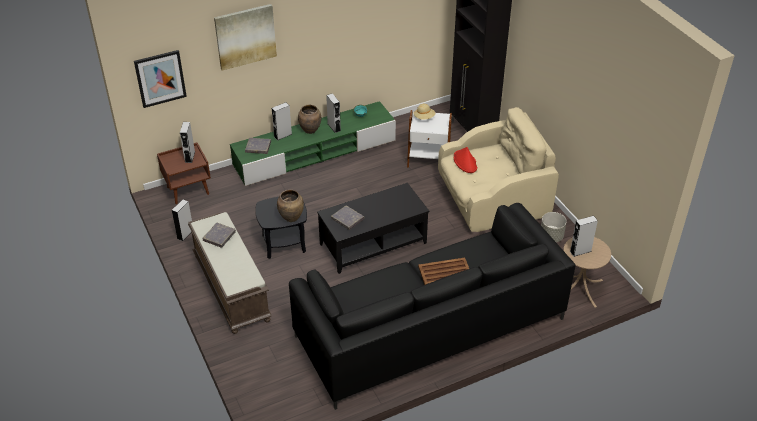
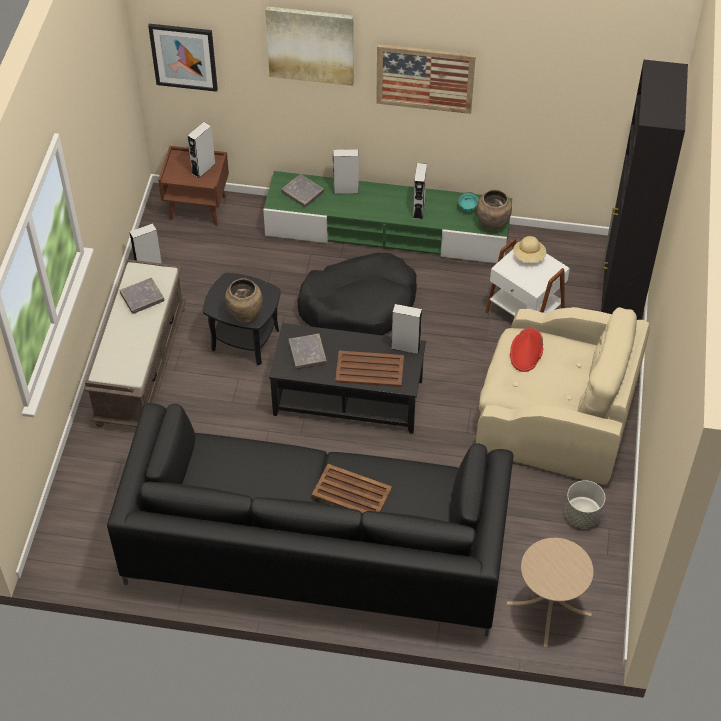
camera: 35 degrees right, 10 degrees up
brown vase [298,105,321,134] -> brown vase moved to [477,189,512,232]
grey speaker [570,216,598,257] -> grey speaker moved to [391,304,422,354]
none -> black dog bed [297,253,417,335]
none -> brown tray [335,351,404,387]
none -> picture [376,44,476,114]

